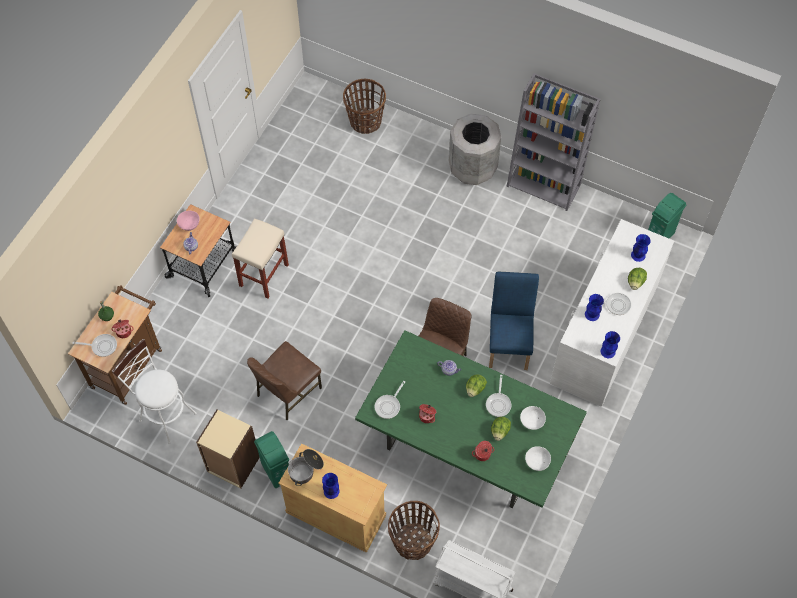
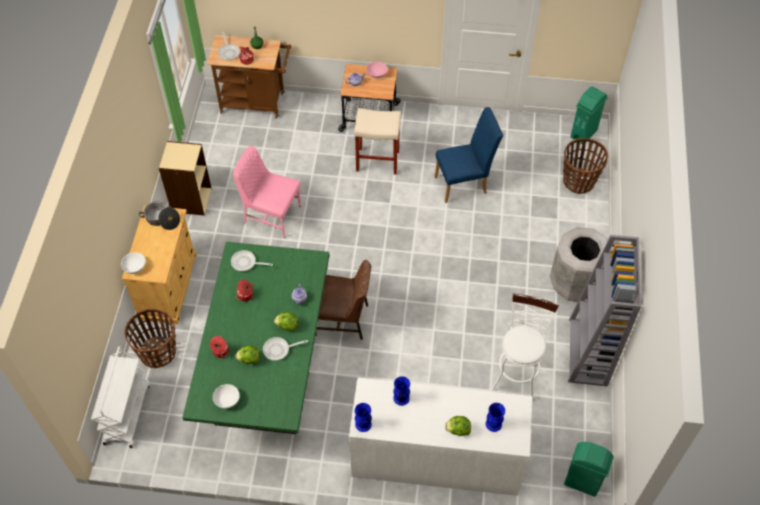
camera: 70 degrees right, 5 degrees down
white stool [112,339,197,444] -> white stool moved to [491,293,559,401]
brown chair [247,341,322,420] -> pink chair [233,146,301,238]
green trash can [254,431,289,488] -> green trash can moved to [570,86,608,144]
blue vase [322,473,339,499] -> none
blue chair [489,272,539,370] -> blue chair moved to [434,107,503,203]
white bowl [520,406,546,430] -> white bowl moved to [121,252,146,274]
frying pan [588,293,631,315] -> none

